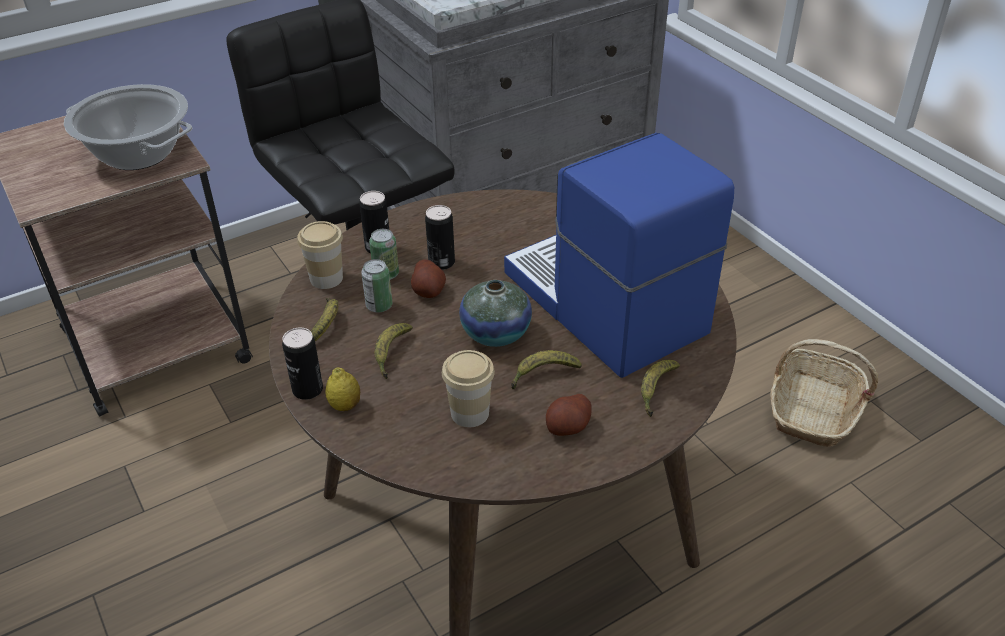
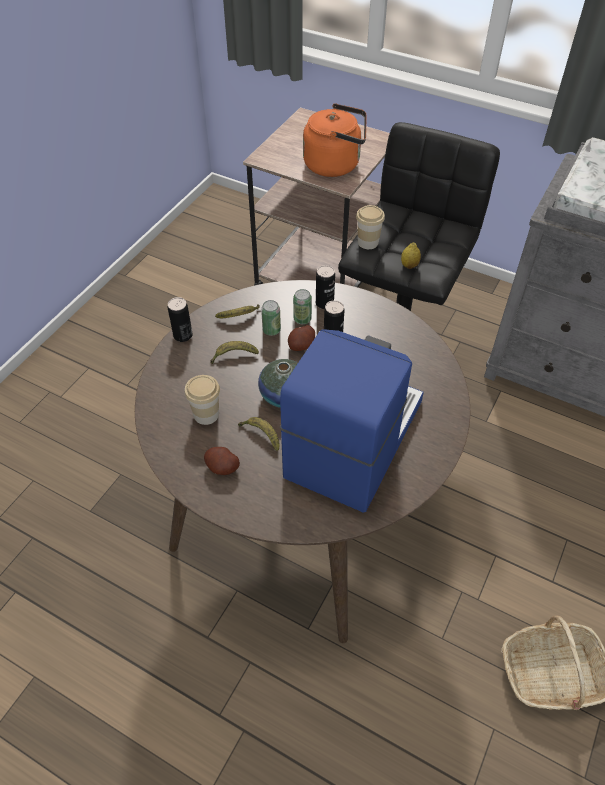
camera: 60 degrees right, 10 degrees up
cooking pot [64,84,192,170] -> orange kettle [303,103,366,177]
cup [297,221,343,289] -> cup moved to [356,205,385,249]
lemon [325,368,360,411] -> lemon moved to [401,243,421,269]
banana [641,360,680,417] -> none

